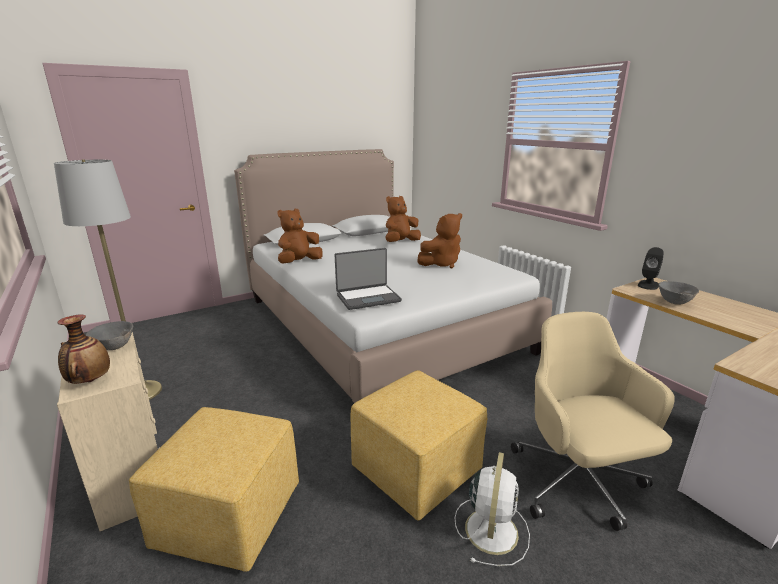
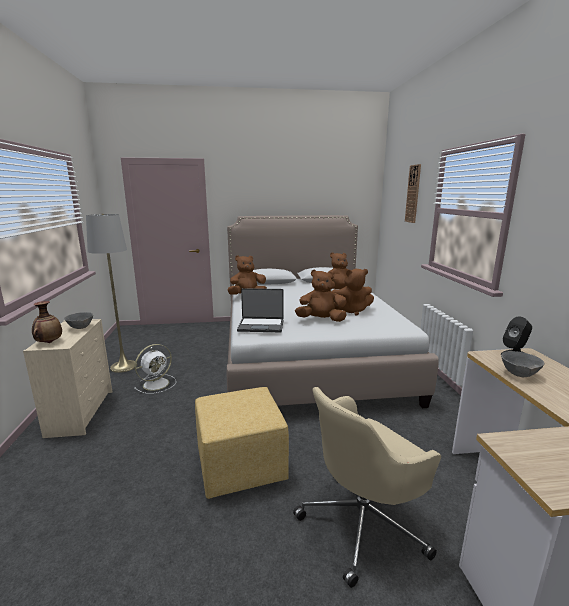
camera: 25 degrees right, 5 degrees down
yellow ottoman [129,407,299,572] -> none
white fan [455,452,530,566] -> white fan moved to [134,344,176,394]
beige office chair [511,312,675,531] -> beige office chair turned 135 degrees counterclockwise [293,387,441,588]
none -> brown plush toy [295,270,347,322]
none -> wall clock [405,164,421,223]

